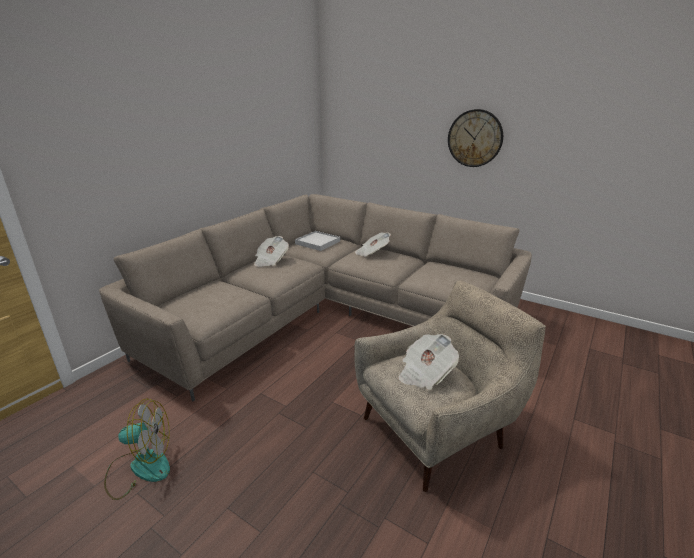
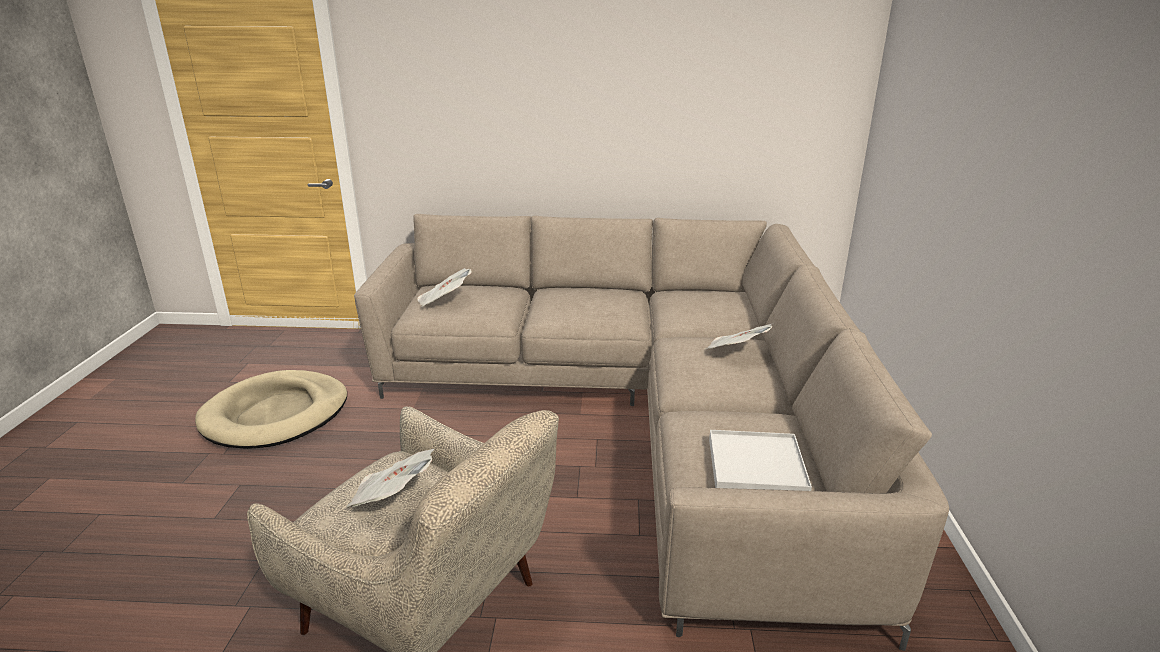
camera: 60 degrees right, 0 degrees up
fan [104,398,170,500] -> beige dog bed [195,370,347,449]
newspaper [254,236,289,267] -> newspaper moved to [417,268,472,307]
white tray [295,231,340,251] -> white tray moved to [709,430,812,491]
wall clock [448,109,503,167] -> none

